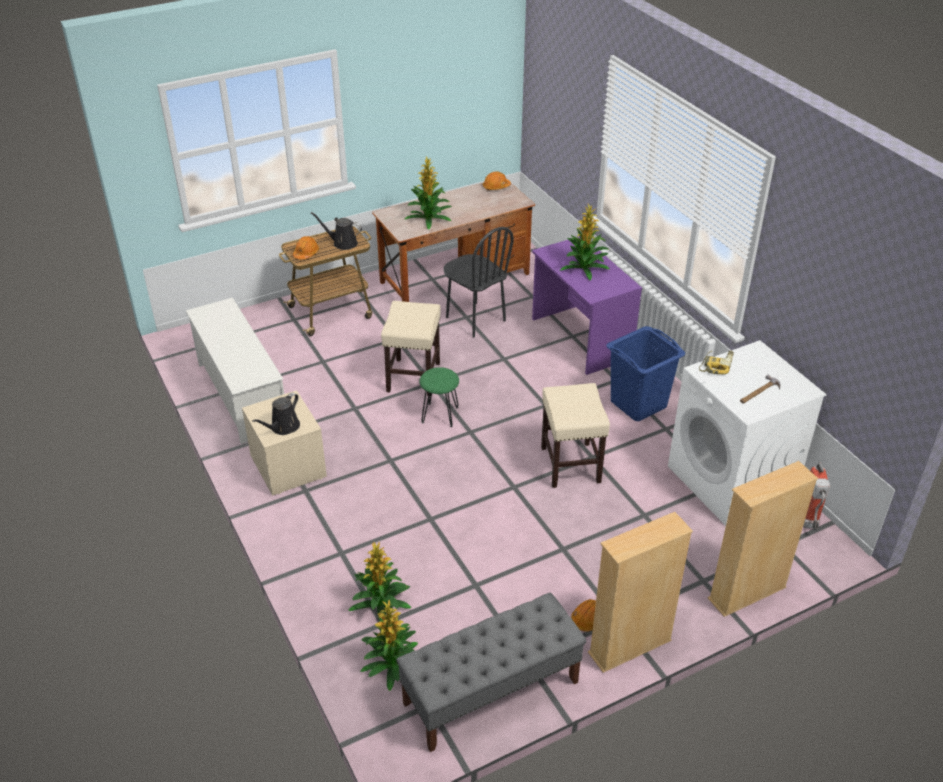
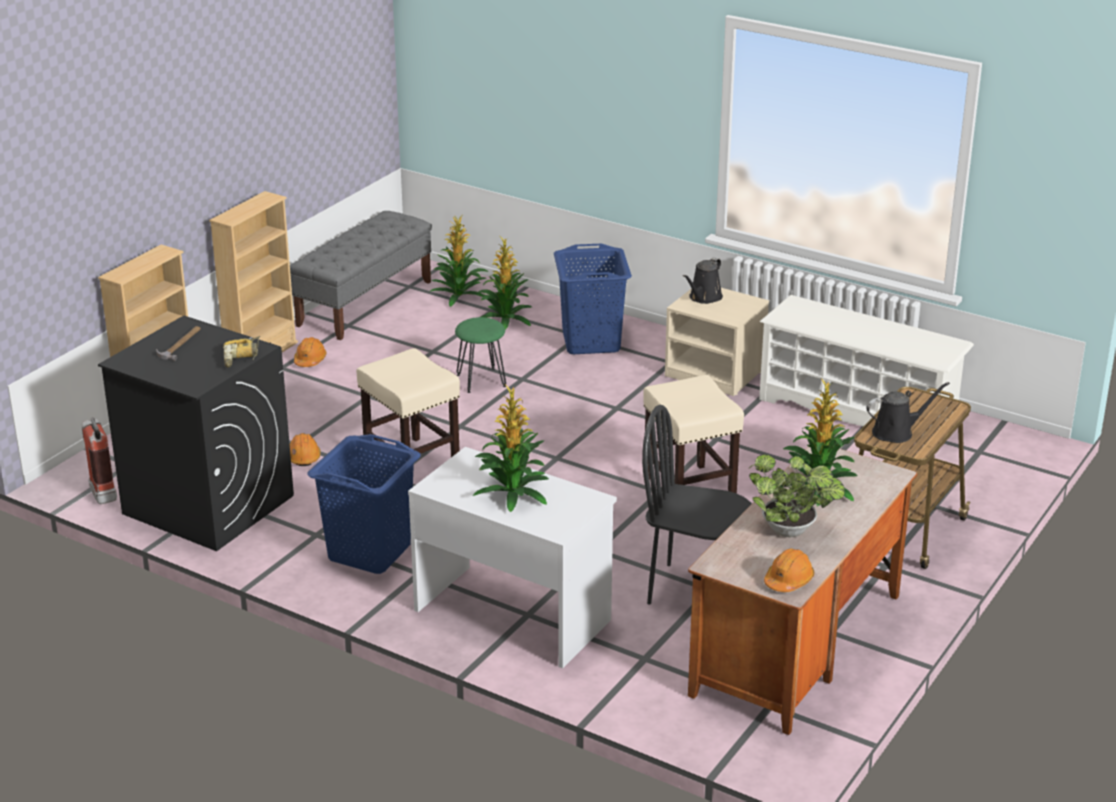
camera: 150 degrees right, 10 degrees down
black watering can [252,393,300,435] -> black watering can turned 150 degrees counterclockwise [683,258,723,304]
orange hard hat [293,236,319,260] -> orange hard hat moved to [290,433,321,466]
green stool [419,367,459,427] -> green stool moved to [455,317,506,393]
purple desk [532,236,642,375] -> white desk [408,447,617,669]
white washing machine [668,340,827,526] -> black washing machine [98,316,294,551]
none -> blue laundry basket [554,244,632,354]
none -> potted plant [749,454,845,537]

